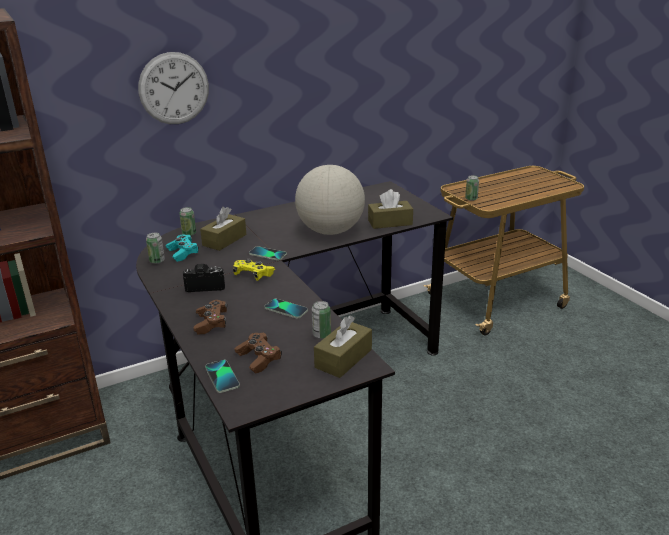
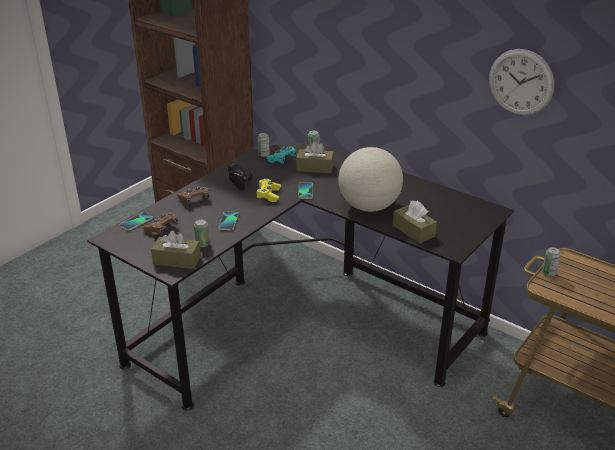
camera: 65 degrees right, 5 degrees up
wall clock [138,52,209,124] -> wall clock moved to [489,49,554,116]

